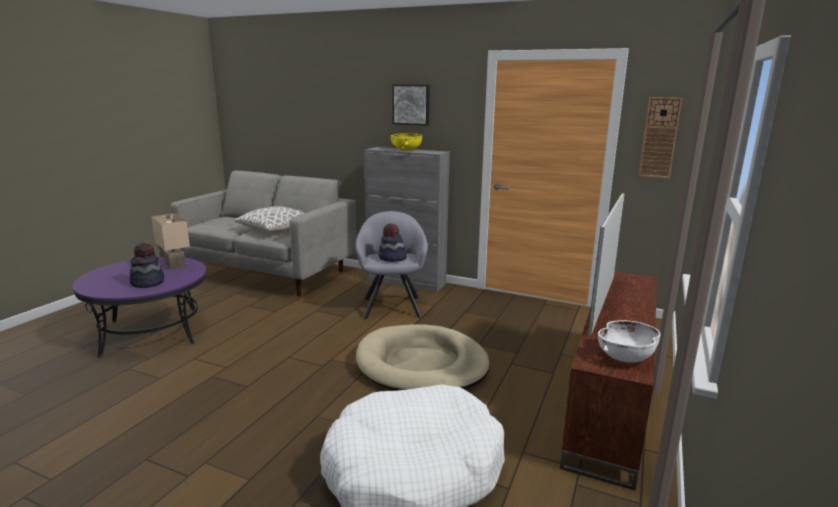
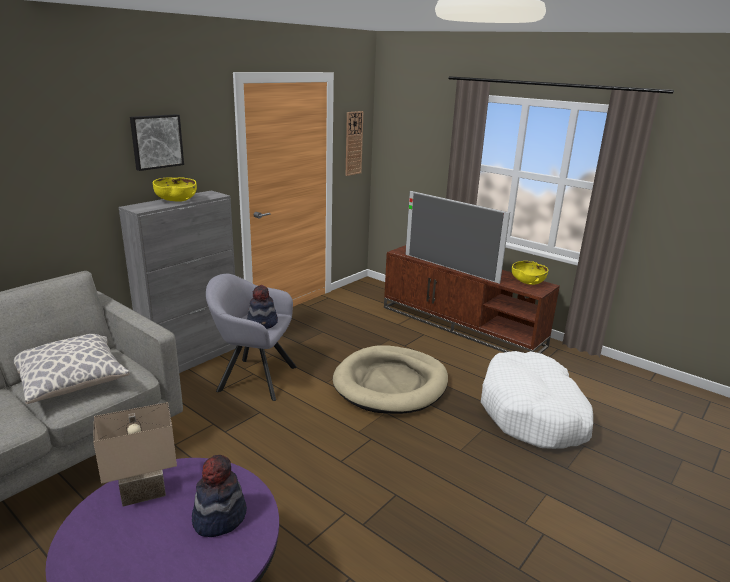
camera: 75 degrees left, 5 degrees up
white bowl [598,320,661,362] -> yellow bowl [512,261,548,285]

